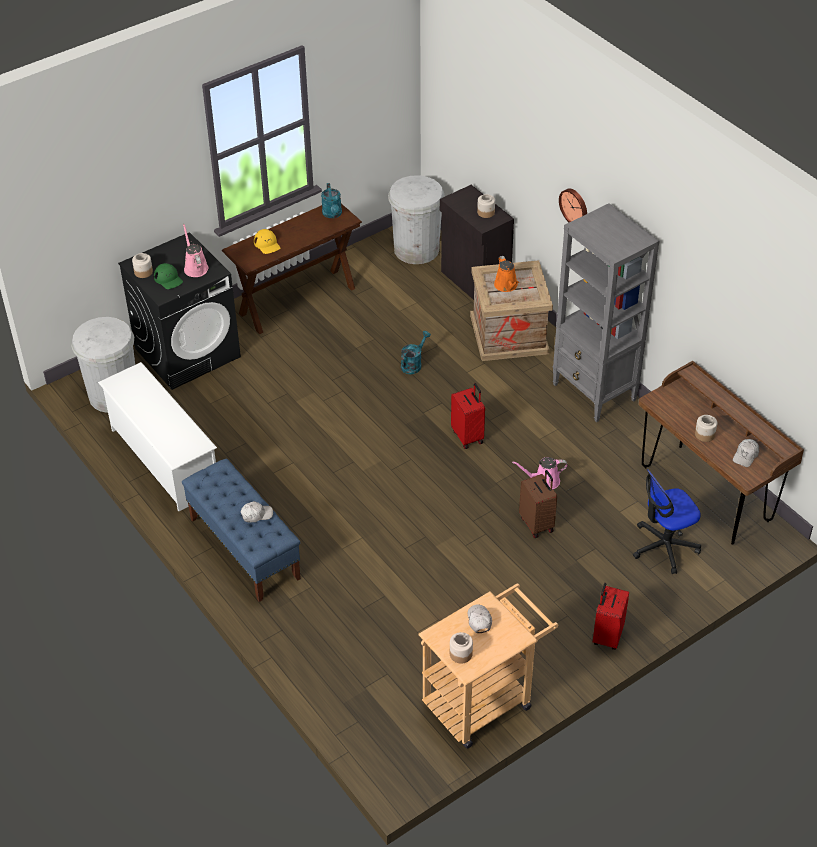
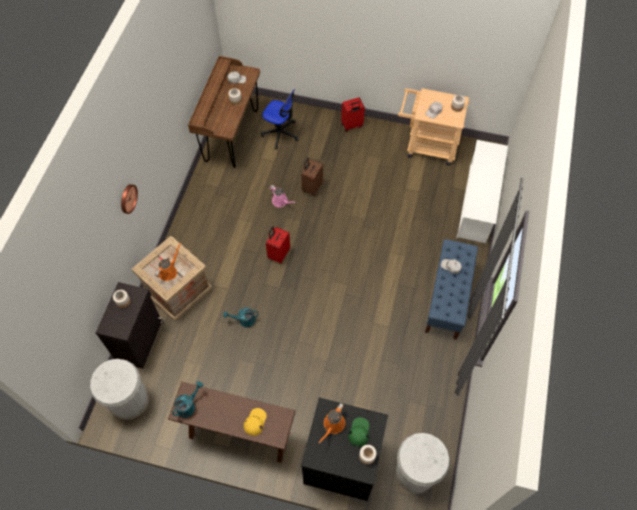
camera: 130 degrees left, 15 degrees up
white shoe rack [98,362,217,511] -> white shoe rack moved to [456,140,508,243]
pink watering can [183,224,209,277] -> orange watering can [319,403,345,444]
grey bookcase [553,203,659,422] -> none

